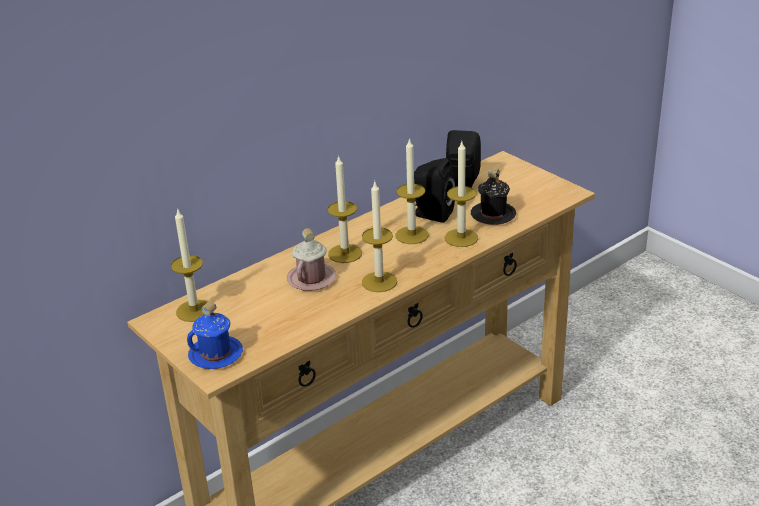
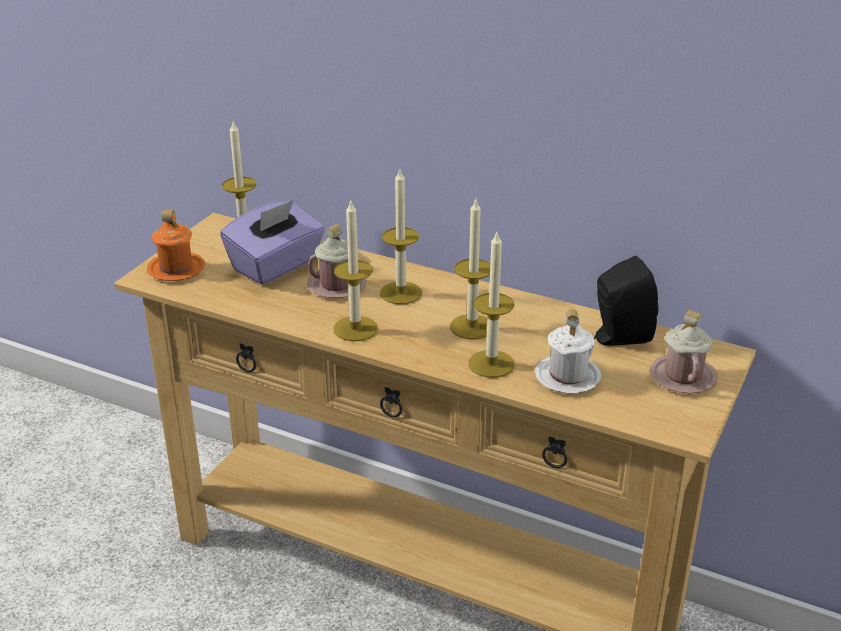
camera: 65 degrees right, 0 degrees up
blue mug [187,301,243,369] -> orange mug [147,210,205,281]
black speaker [414,158,456,223] -> none
black mug [471,168,516,225] -> white mug [535,309,602,393]
none -> purple tissue box [220,200,325,285]
none -> pink mug [650,310,718,393]

